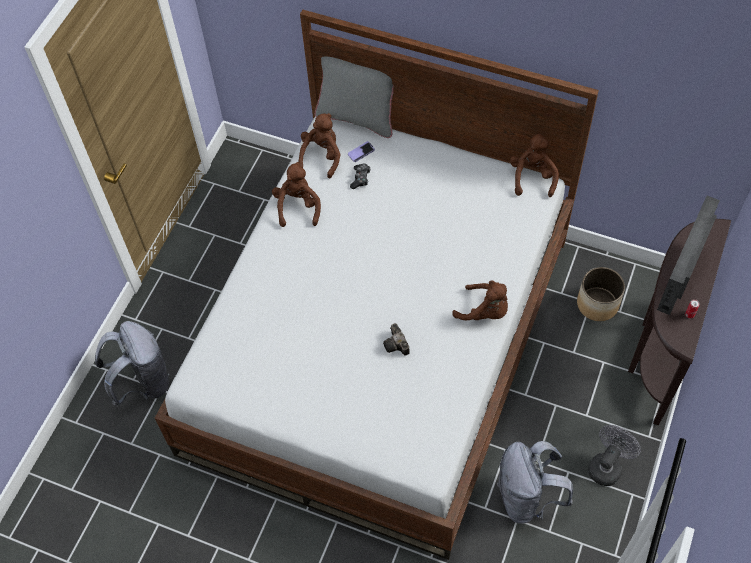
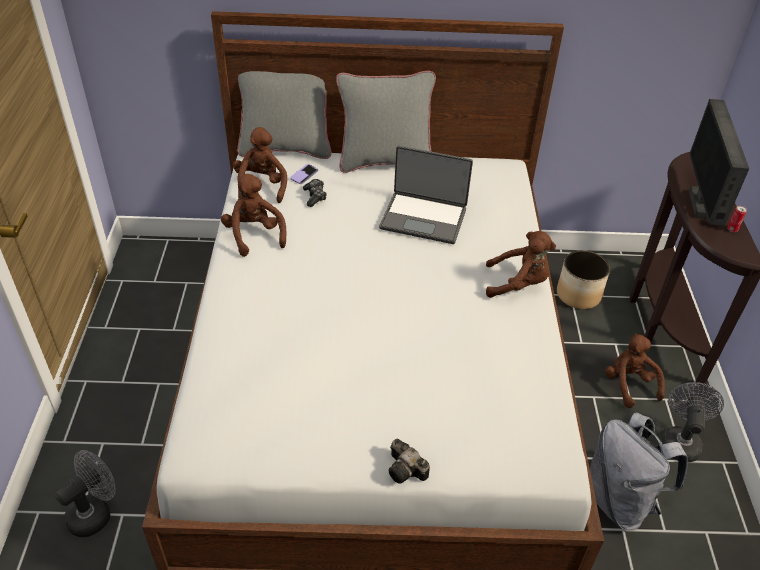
camera: 25 degrees left, 15 degrees down
grey backpack [95,321,169,407] -> grey fan [55,450,116,537]
camera [383,323,410,355] -> camera moved to [389,438,430,484]
brown plush toy [510,134,559,197] -> brown plush toy moved to [605,333,665,408]
none -> grey pillow [336,71,436,173]
none -> laptop [379,146,473,244]

